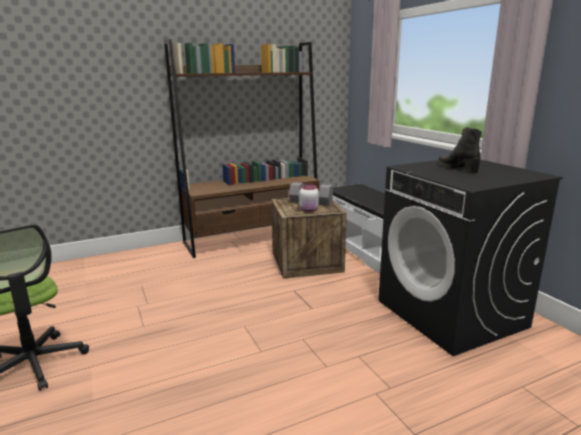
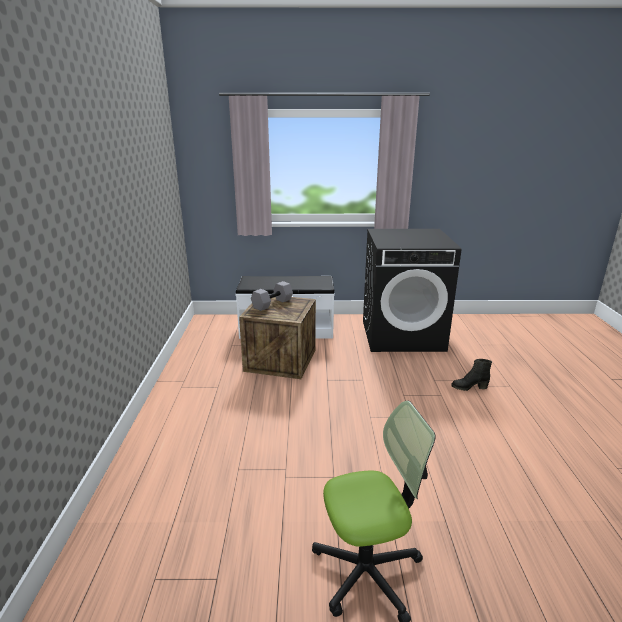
camera: 65 degrees left, 5 degrees up
brown bookcase [164,39,319,258] -> none
white jar [299,184,319,212] -> none
black boot [438,127,482,173] -> black boot moved to [451,359,492,391]

